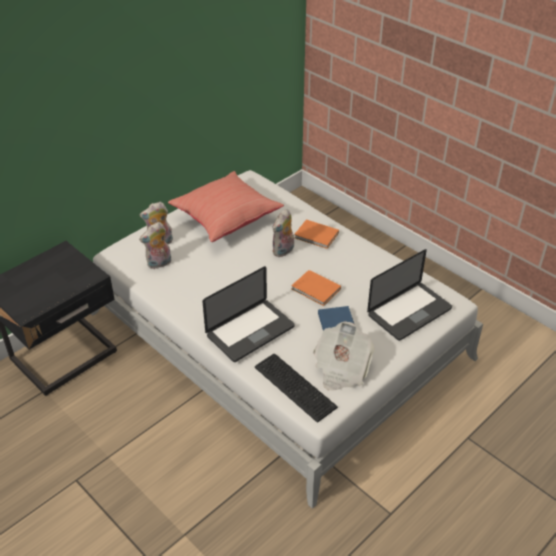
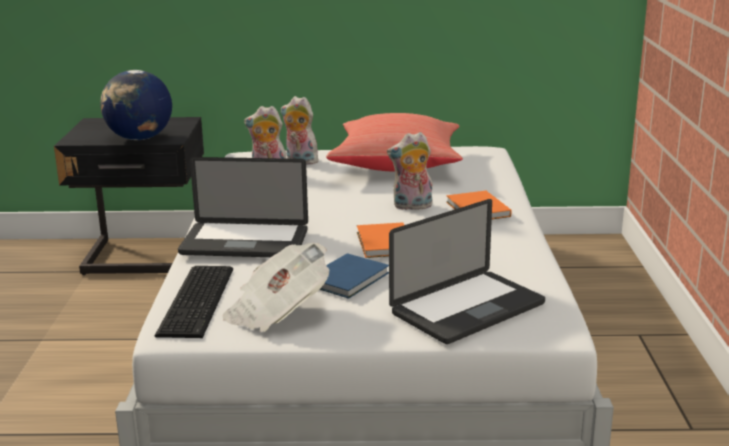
camera: 45 degrees right, 20 degrees down
laptop [367,249,452,341] -> laptop turned 45 degrees counterclockwise [389,199,545,344]
none -> globe [100,70,172,140]

